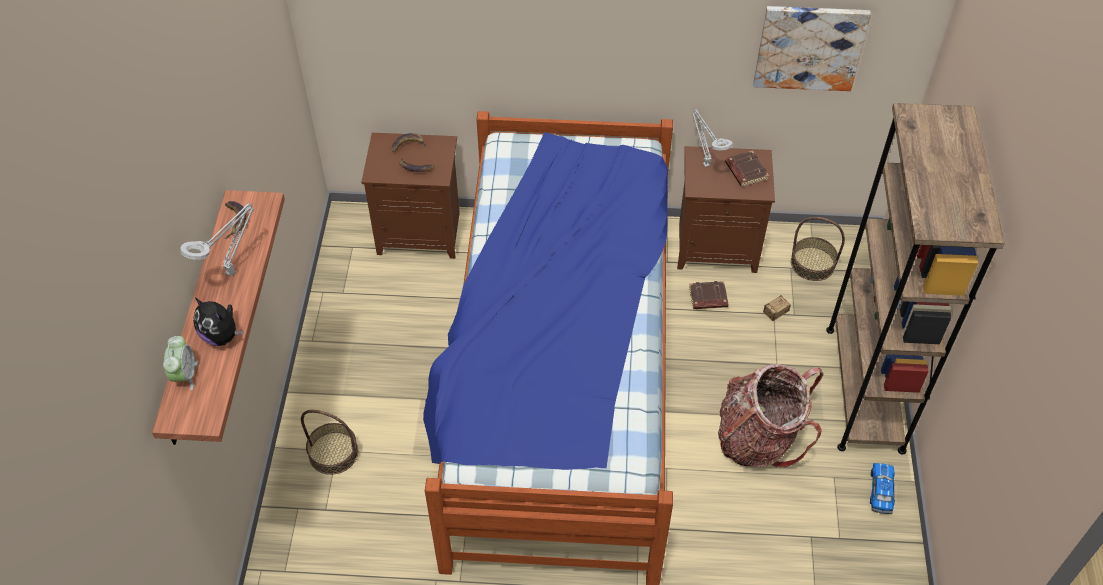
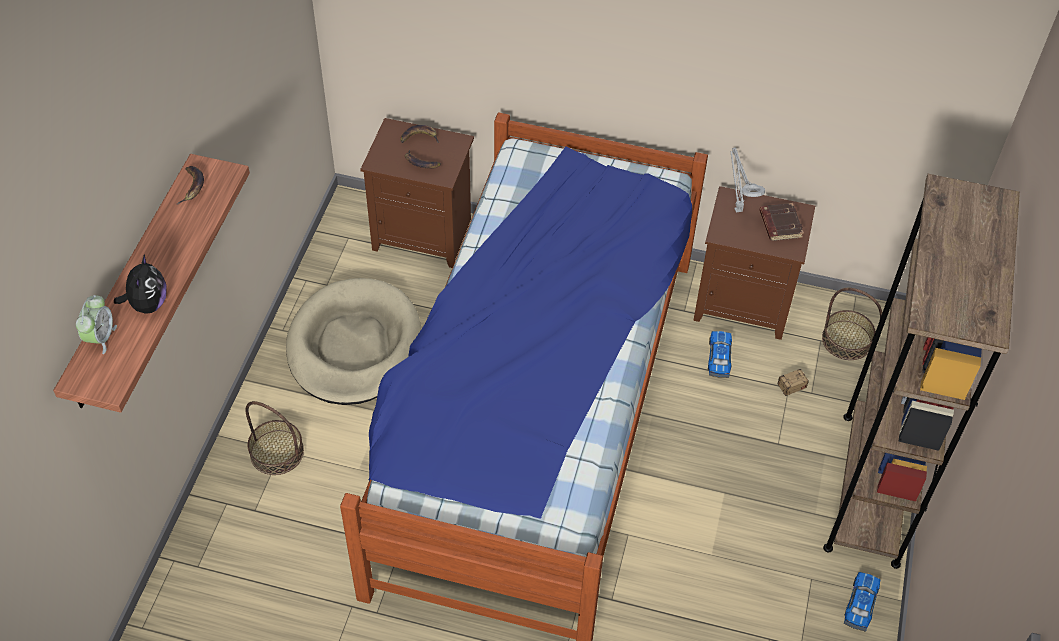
camera: 10 degrees right, 0 degrees up
grey table lamp [180,203,254,276] -> none
plush toy [193,298,244,346] -> plush toy turned 135 degrees counterclockwise [114,254,167,314]
brown book [689,281,728,309] -> toy car [708,331,732,378]
backpack [718,364,823,468] -> none
picture [753,6,871,91] -> none
none -> beige dog bed [286,278,421,405]

